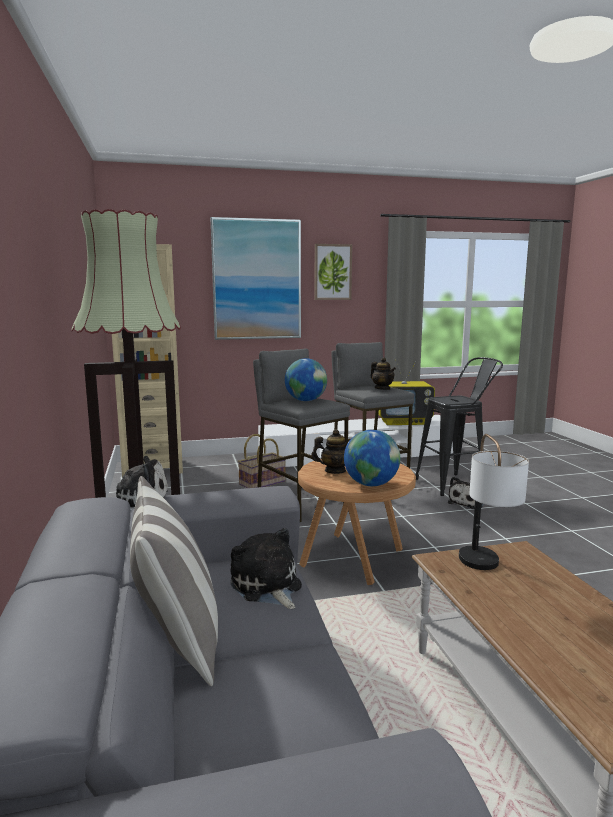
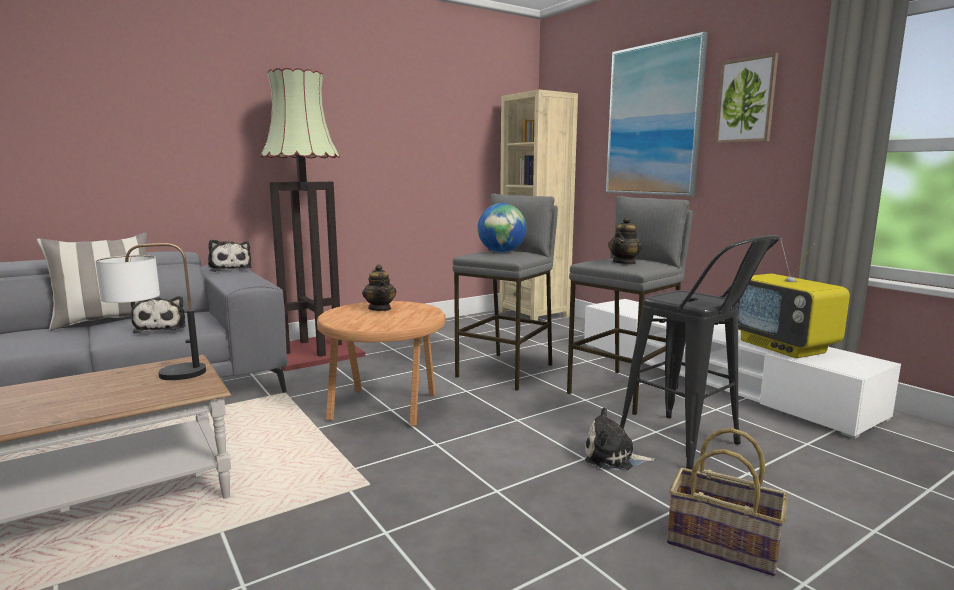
camera: 70 degrees right, 0 degrees up
plush toy [230,528,302,609] -> plush toy turned 120 degrees clockwise [131,296,186,333]
basket [238,434,286,488] -> basket moved to [667,428,788,576]
globe [344,430,400,486] -> none

